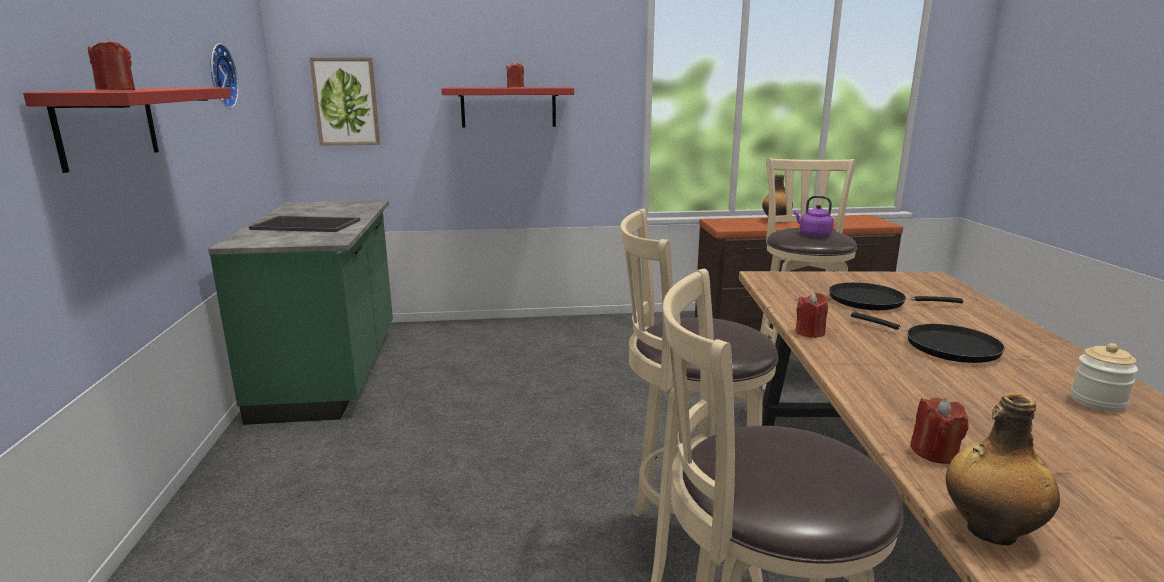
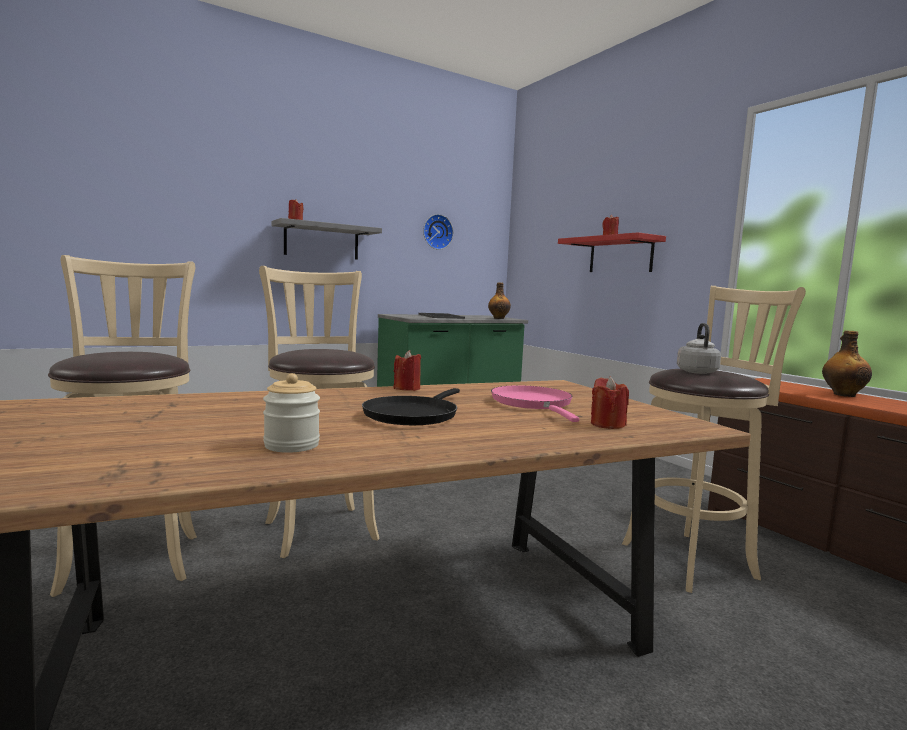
camera: 65 degrees right, 10 degrees down
red shelf [23,88,231,173] -> grey shelf [271,218,382,260]
picture [309,58,380,145] -> none
purple kettle [793,196,834,237] -> grey kettle [677,323,721,374]
black frying pan [829,282,963,310] -> pink frying pan [491,385,579,422]
red candle [910,397,969,464] -> red candle moved to [591,376,629,429]
bottle [946,392,1060,545] -> bottle moved to [488,282,511,319]

